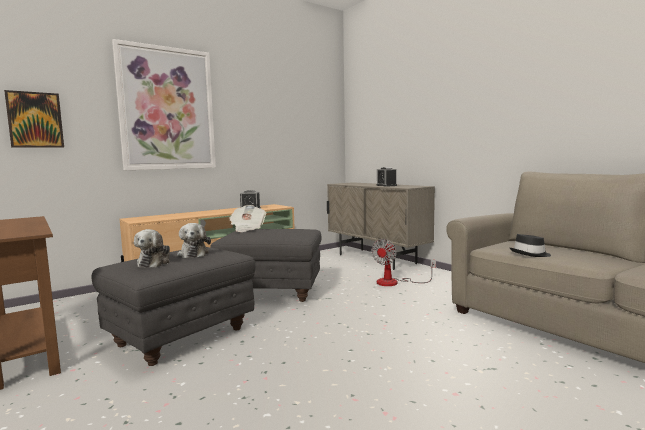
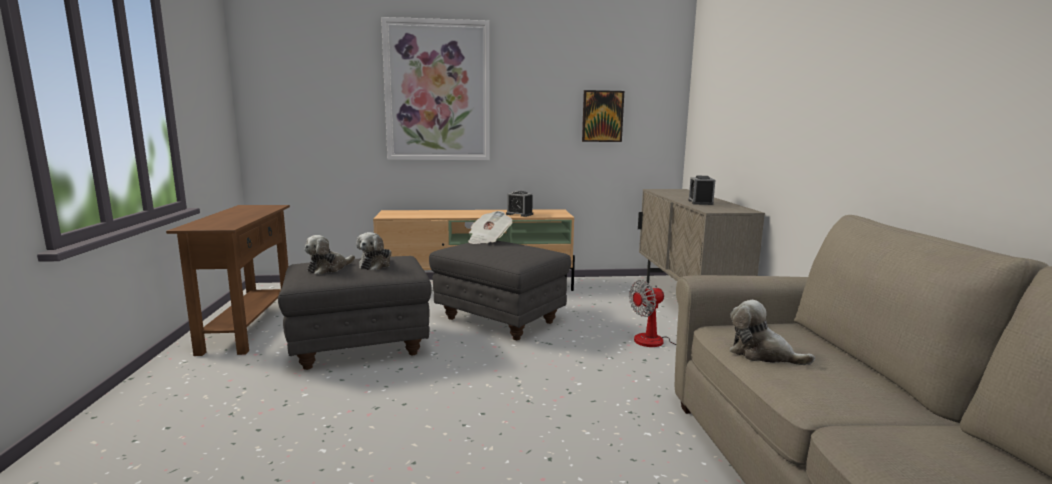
camera: 30 degrees right, 5 degrees up
picture [4,90,64,148] -> picture moved to [582,90,624,142]
black hat [510,234,551,257] -> plush toy [730,300,815,365]

